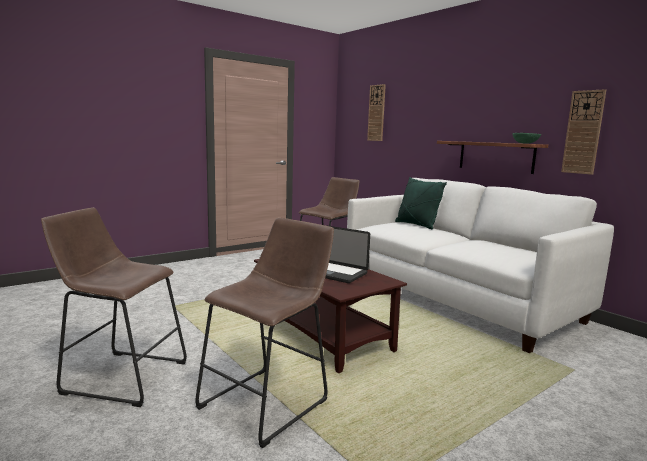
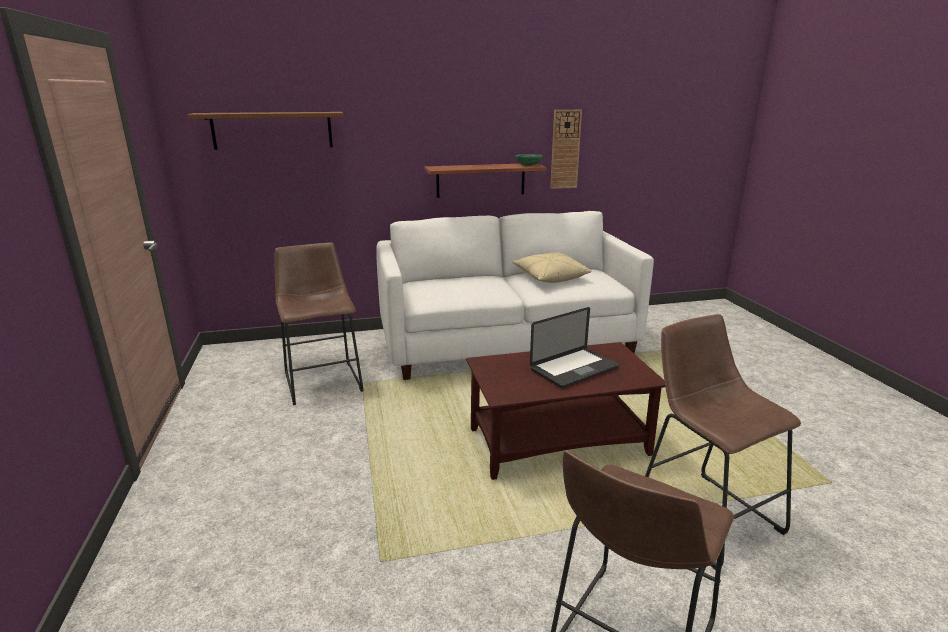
camera: 65 degrees left, 10 degrees up
wall clock [367,84,386,141] -> shelf [187,112,343,150]
green pillow [395,177,447,229] -> none
none -> beige pillow [512,252,592,283]

